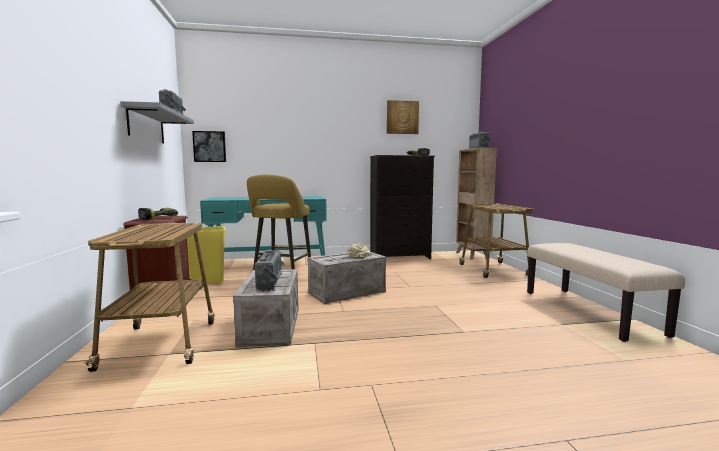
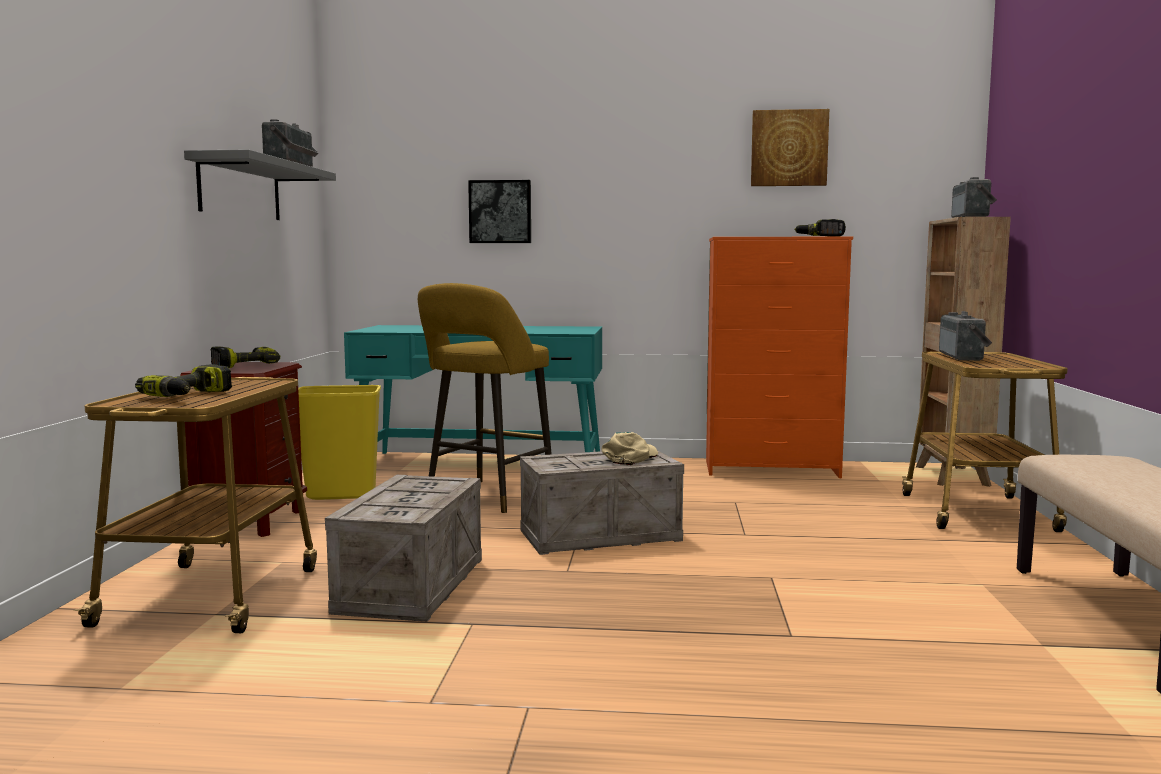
camera: 15 degrees right, 0 degrees up
picture [192,131,226,162] -> picture moved to [468,180,531,243]
radio [255,250,285,290] -> radio moved to [939,311,992,361]
black dresser [370,155,435,259] -> orange dresser [706,236,853,478]
none -> power drill [135,364,232,397]

